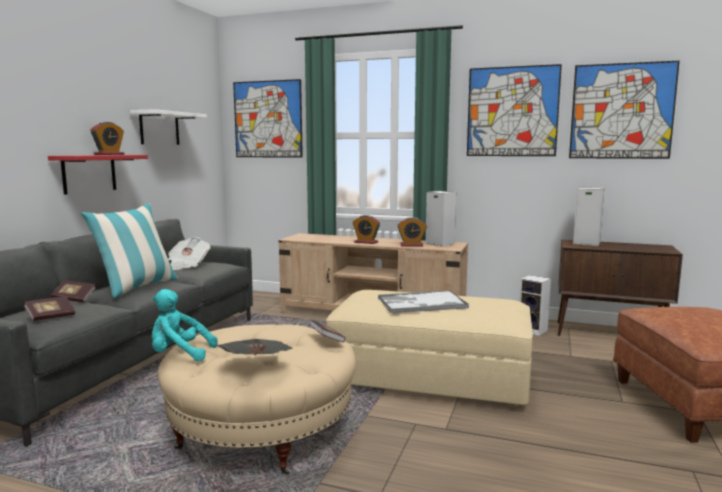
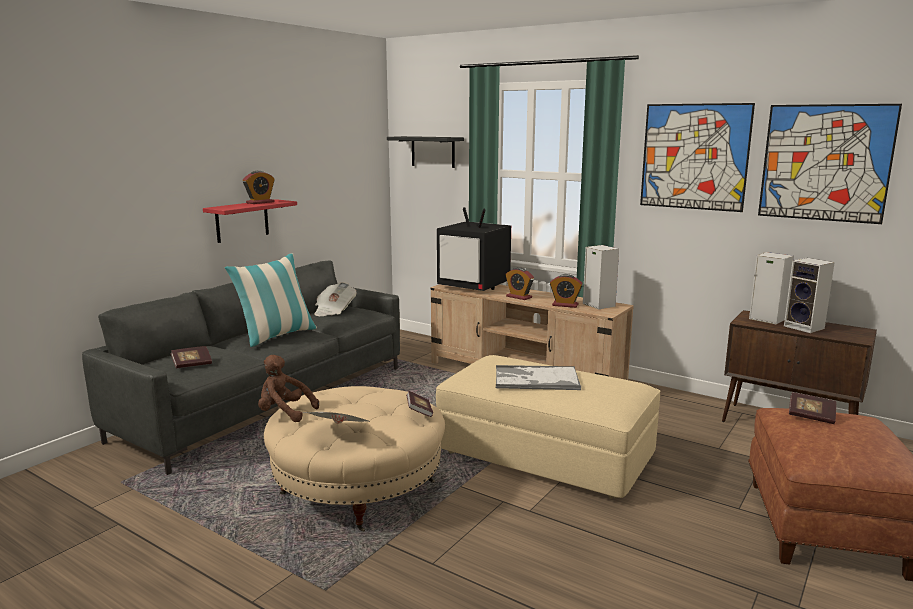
camera: 15 degrees right, 5 degrees up
book [51,281,96,302] -> book moved to [789,392,836,424]
white shelf [130,109,207,145] -> none
turquoise plush toy [152,289,218,361] -> brown plush toy [258,355,319,422]
picture [233,79,303,158] -> black shelf [387,136,464,168]
speaker [520,275,551,336] -> speaker moved to [784,258,835,333]
none -> television [437,207,511,291]

